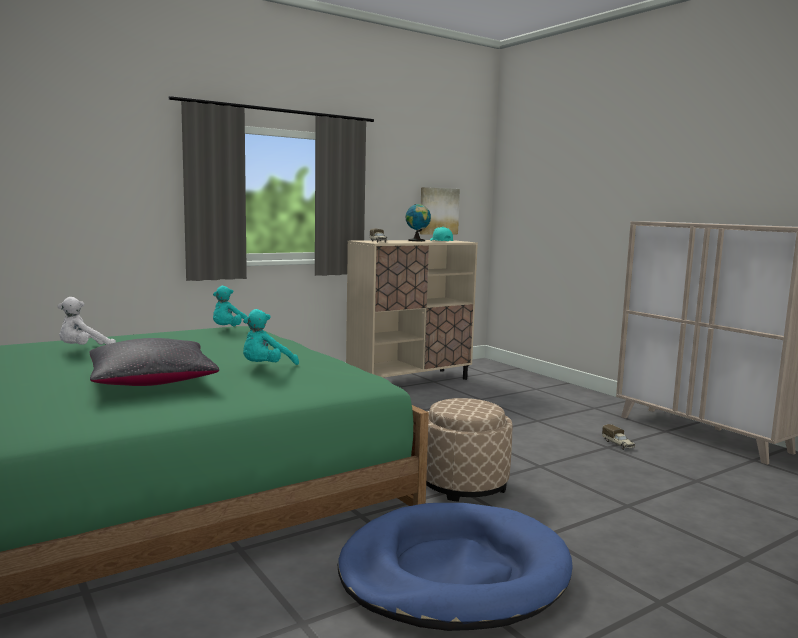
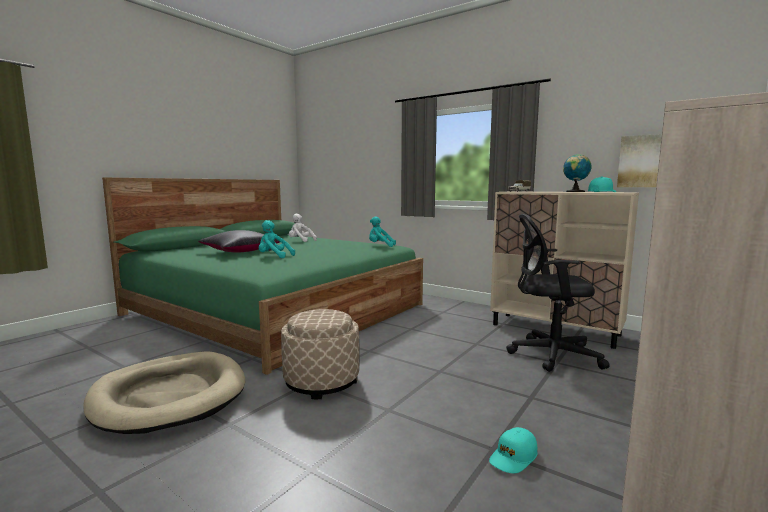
camera: 70 degrees right, 0 degrees up
blue dog bed [338,503,573,631] -> beige dog bed [83,351,245,434]
toy truck [602,424,635,450] -> turquoise cap [489,427,538,473]
none -> black office chair [506,214,610,372]

